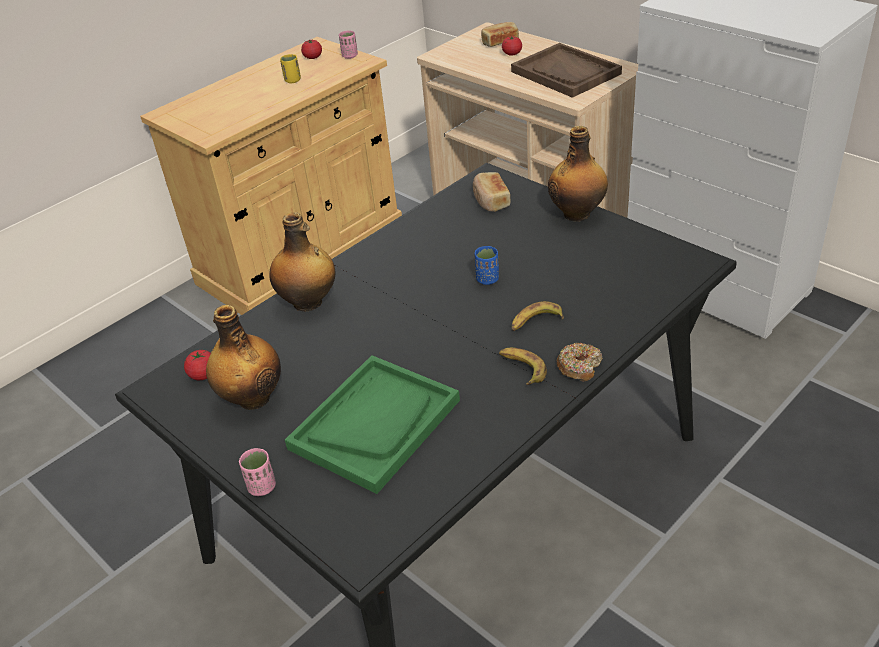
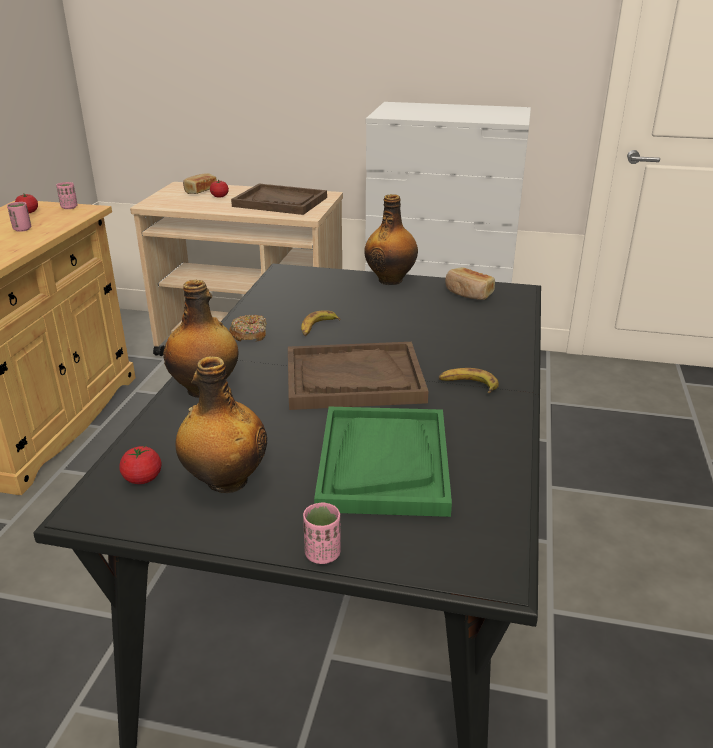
camera: 35 degrees left, 10 degrees down
yellow cup [280,54,301,83] -> pink cup [7,202,31,232]
bread [473,172,510,212] -> bread moved to [445,267,495,300]
blue cup [475,246,499,285] -> none
banana [512,301,564,331] -> banana moved to [301,310,340,336]
donut [557,343,603,381] -> donut moved to [229,315,267,342]
none -> brown tray [288,342,429,410]

